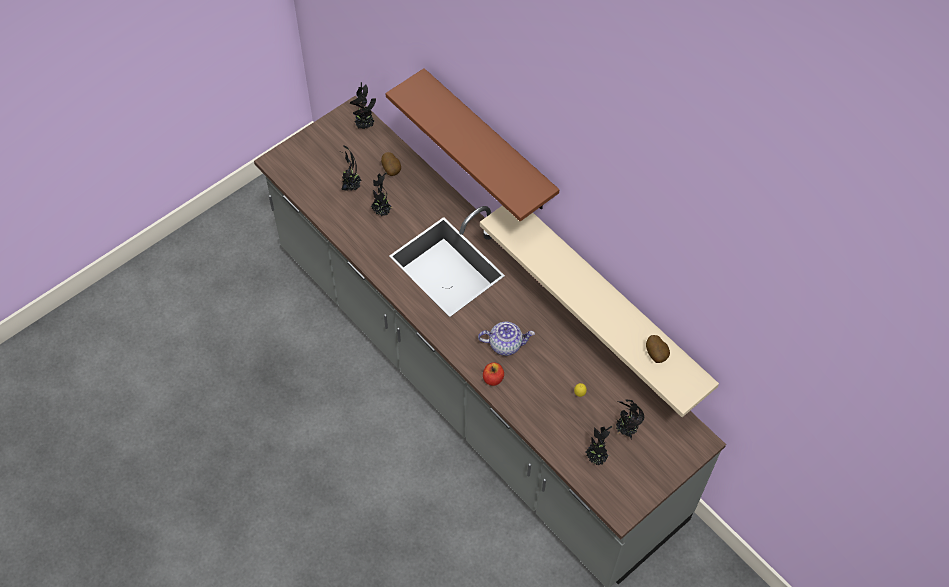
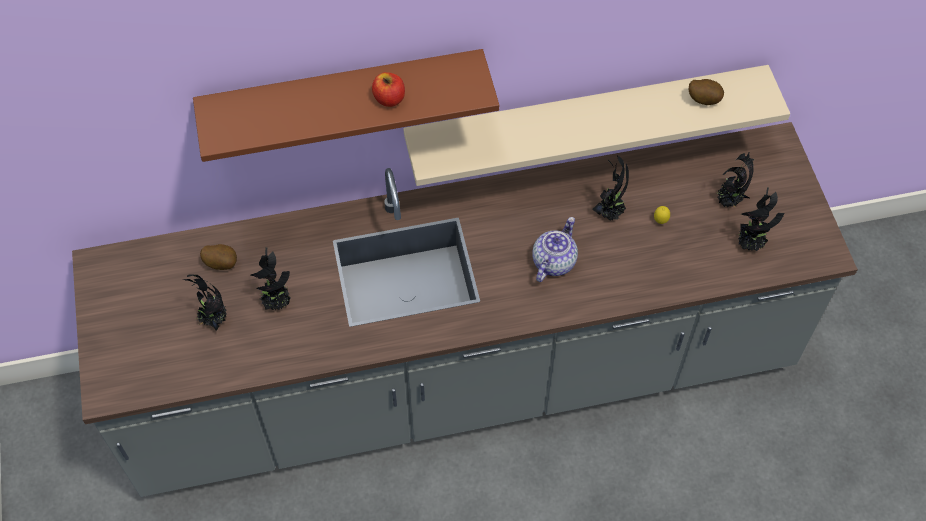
camera: 60 degrees left, 0 degrees up
potted plant [350,82,376,129] -> potted plant moved to [592,156,629,221]
apple [483,362,504,386] -> apple moved to [372,72,405,107]

